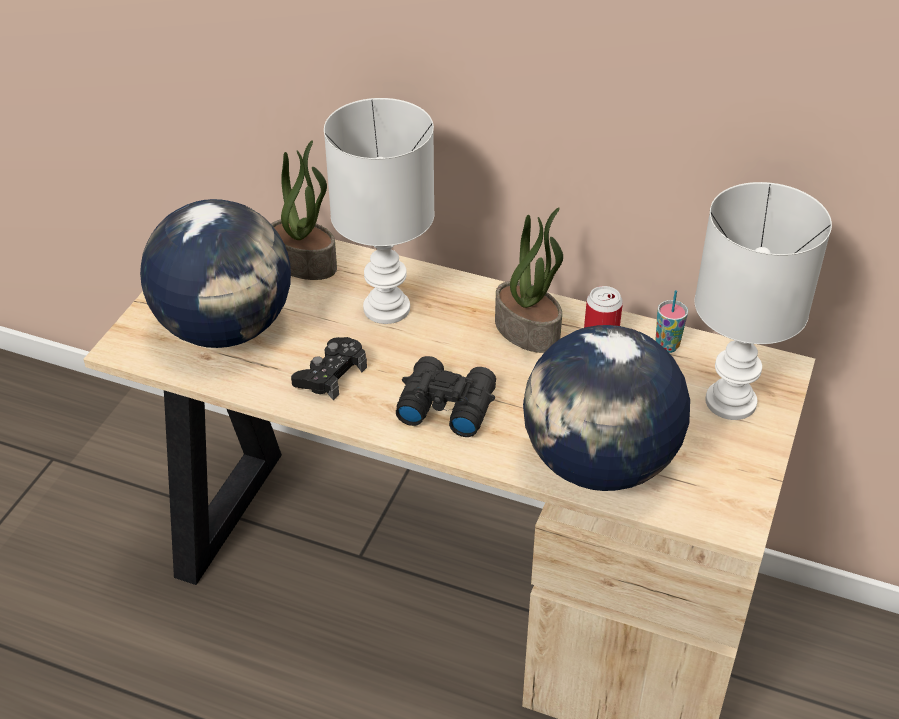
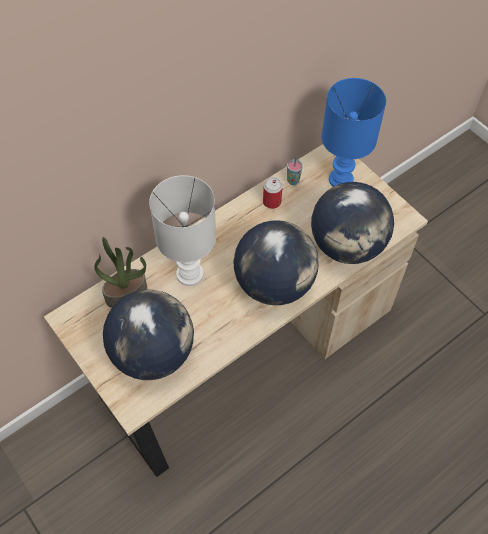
camera: 60 degrees left, 15 degrees up
black game controller [291,337,367,401] -> none
black binoculars [396,356,496,437] -> globe [233,220,319,305]
potted plant [495,208,563,353] -> none
white table lamp [694,182,832,420] -> blue table lamp [321,78,386,187]

